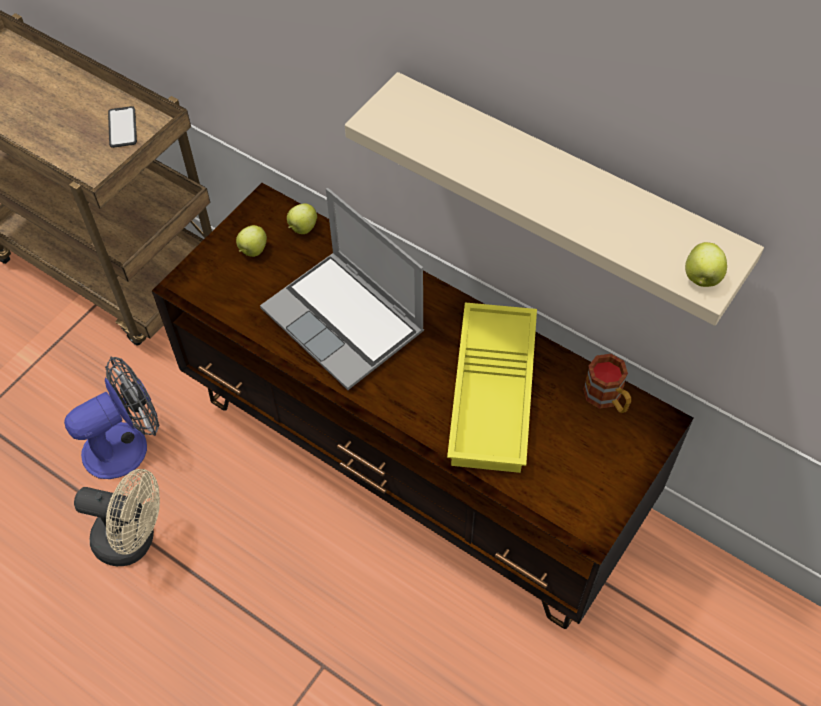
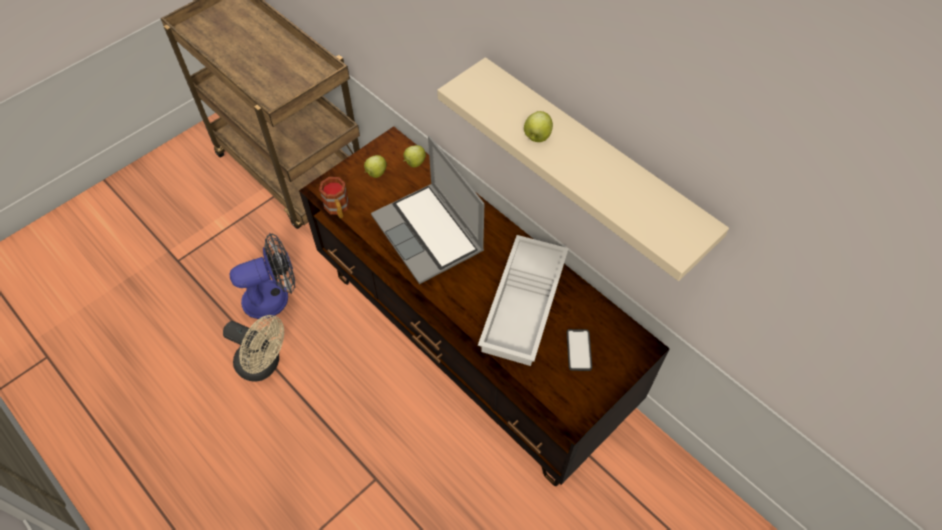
camera: 10 degrees right, 0 degrees up
phone [108,106,137,148] -> phone moved to [567,329,592,371]
yellow tray [447,302,537,473] -> white tray [478,235,569,366]
mug [583,354,631,413] -> mug moved to [319,177,349,219]
apple [685,242,727,287] -> apple moved to [524,111,553,142]

